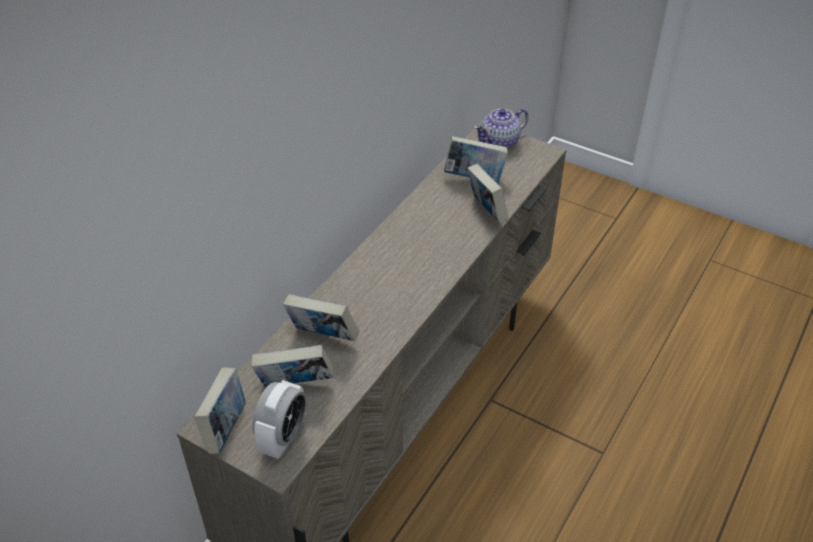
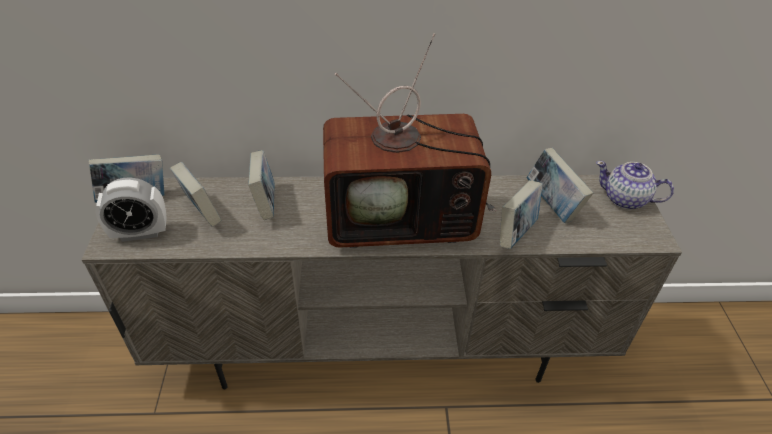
camera: 55 degrees right, 0 degrees up
none -> television [323,33,496,248]

